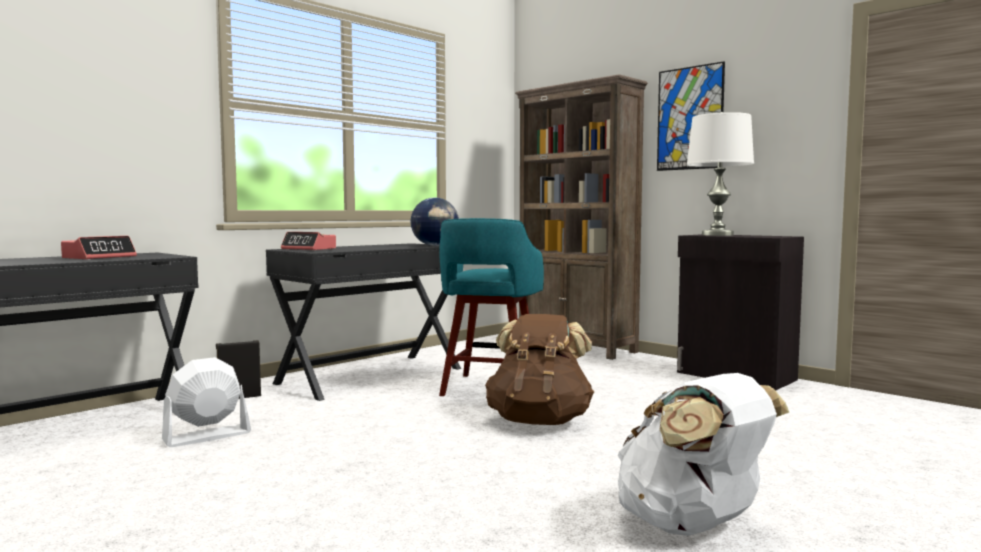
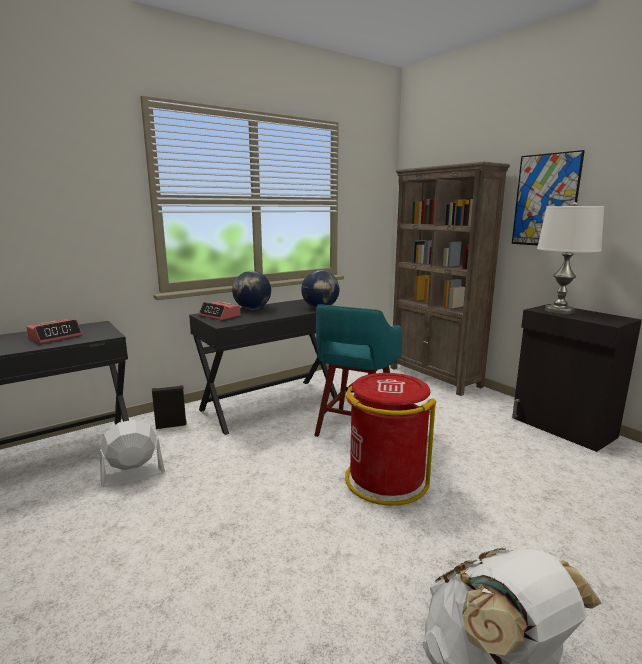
camera: 10 degrees right, 10 degrees up
brown backpack [485,314,594,425] -> red trash can [345,373,437,506]
none -> globe [232,271,271,310]

